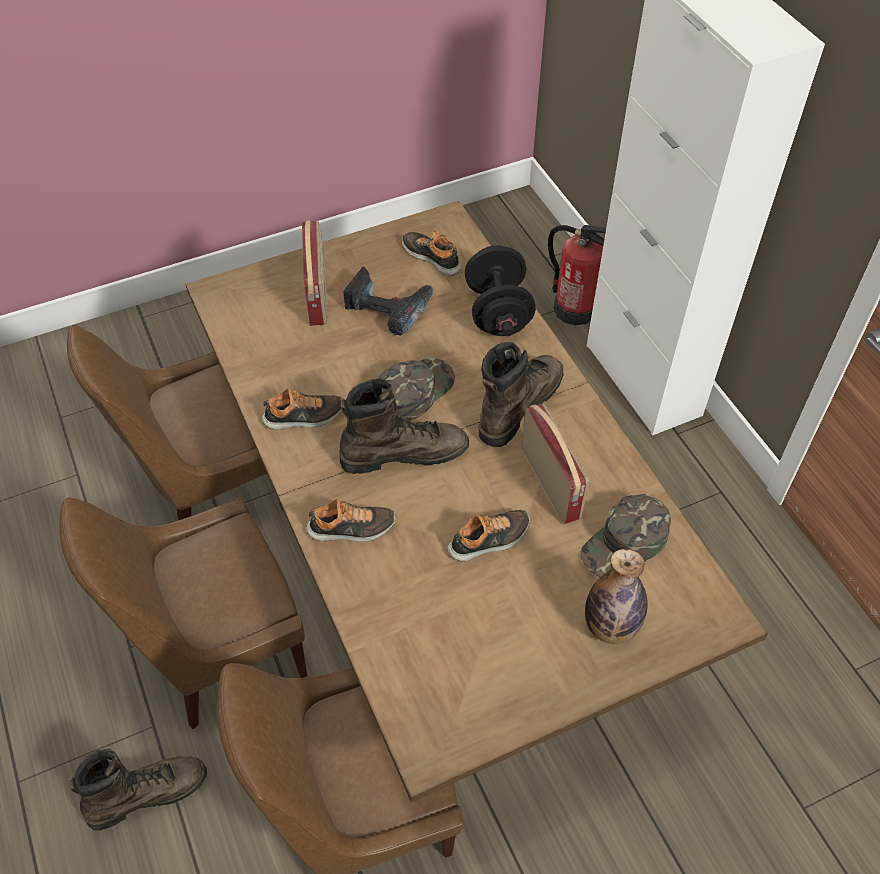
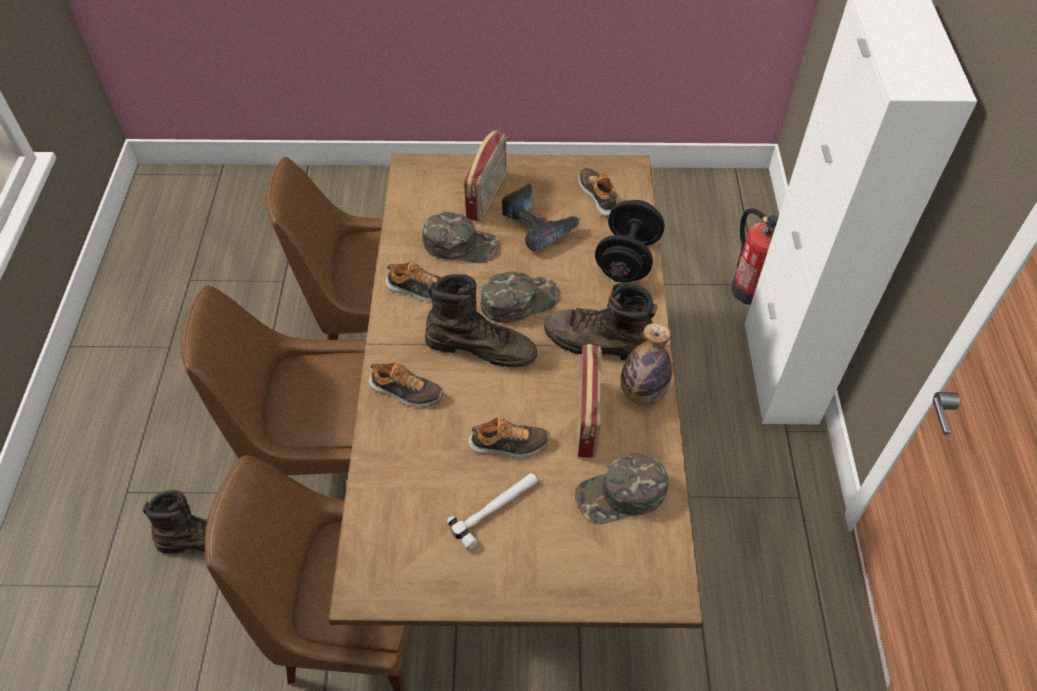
camera: 25 degrees right, 0 degrees up
brown boot [479,342,563,447] -> brown boot turned 135 degrees counterclockwise [544,282,658,360]
bottle [585,549,648,644] -> bottle moved to [621,323,672,406]
none -> green cap [422,212,500,263]
none -> hammer [447,473,538,550]

